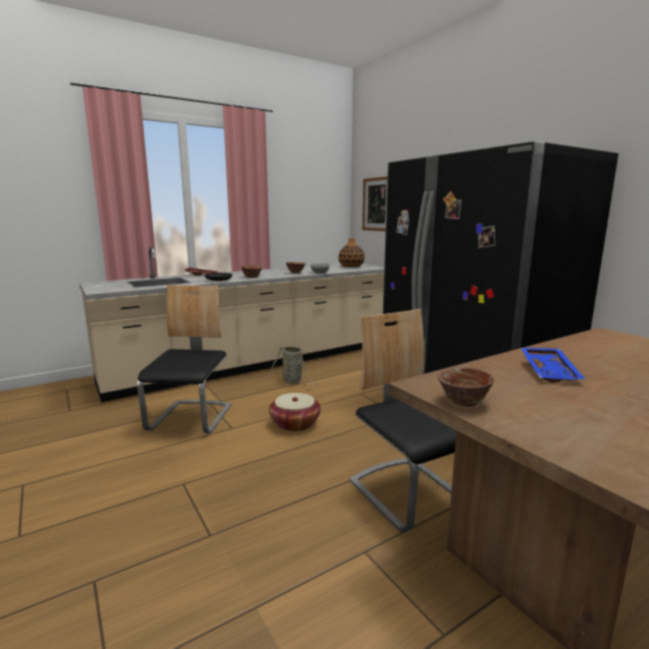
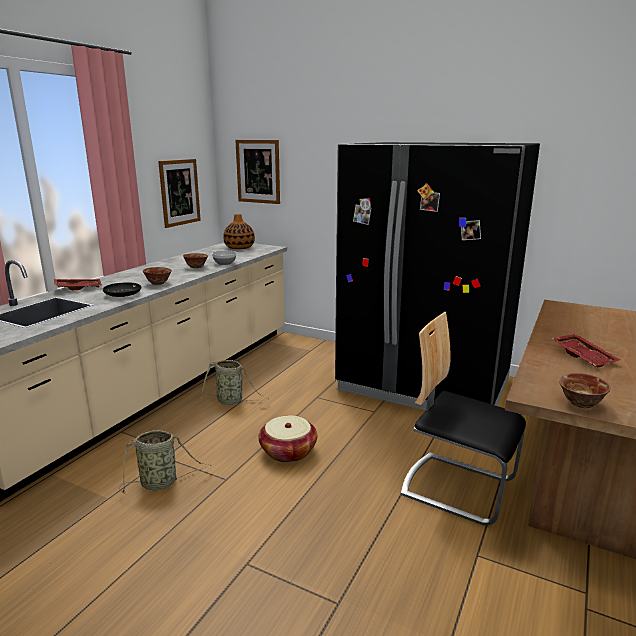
camera: 30 degrees left, 5 degrees up
chair [137,284,232,433] -> basket [119,430,212,494]
blue tray [521,348,585,383] -> red tray [552,334,620,367]
none -> picture [158,159,201,228]

